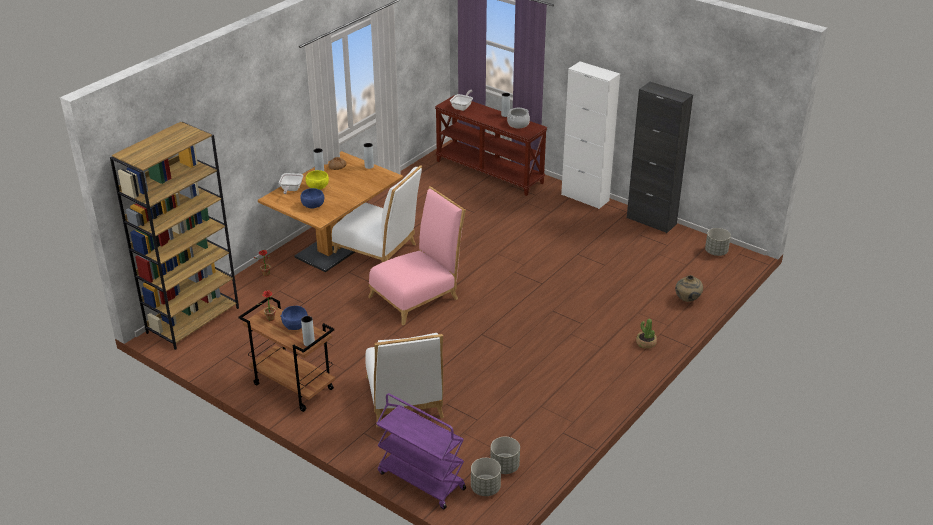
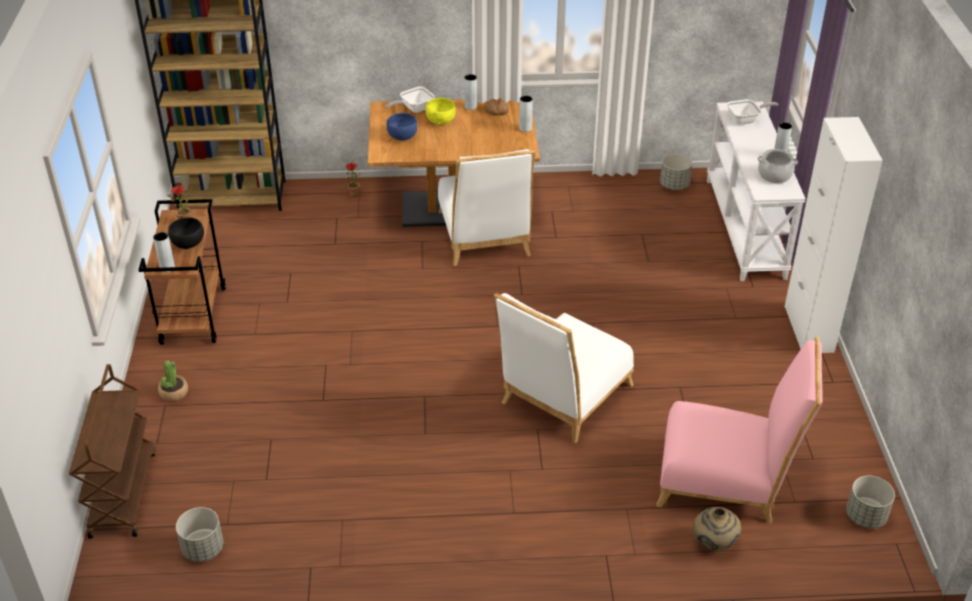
camera: 50 degrees right, 5 degrees up
blue bowl [280,306,308,330] -> black bowl [168,217,204,249]
white chair [365,333,444,427] -> white chair moved to [494,293,634,443]
pink chair [368,186,466,325] -> pink chair moved to [656,336,823,524]
purple cart [376,393,466,509] -> brown cart [69,364,155,539]
brown console table [435,95,547,196] -> white console table [707,102,806,281]
grey planter [471,458,501,496] -> grey planter moved to [660,154,692,190]
black cabinet [627,82,693,233] -> none
potted plant [636,319,657,349] -> potted plant moved to [158,361,188,402]

